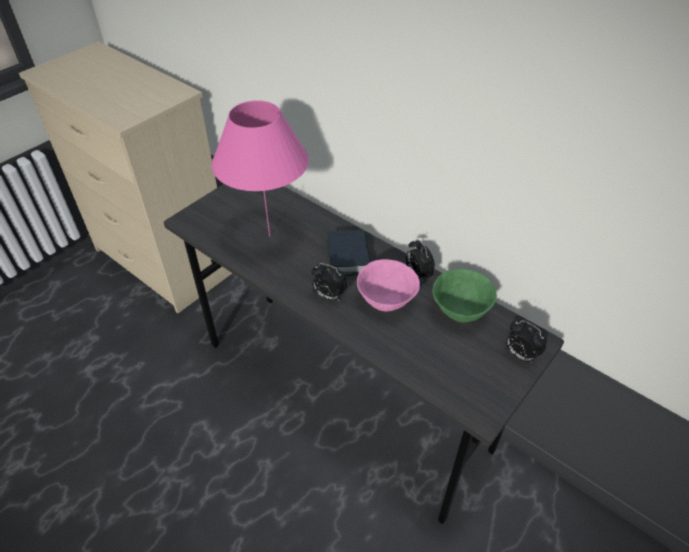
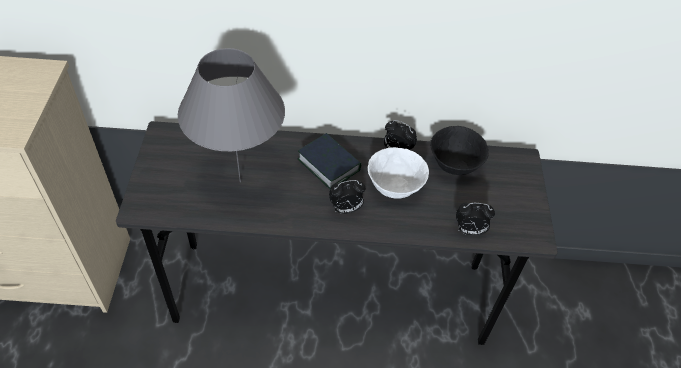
camera: 40 degrees left, 5 degrees up
pink table lamp [212,100,309,237] -> grey table lamp [178,48,285,182]
pink bowl [357,259,420,312] -> white bowl [368,147,429,199]
green bowl [433,269,497,322] -> black bowl [430,126,489,175]
alarm clock [506,320,547,364] -> alarm clock moved to [456,203,495,236]

